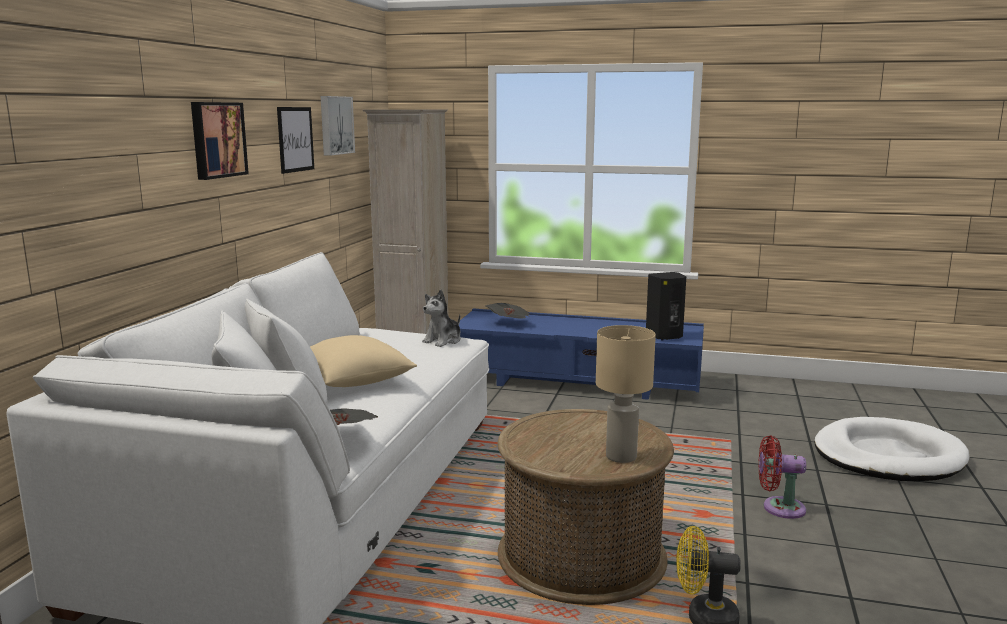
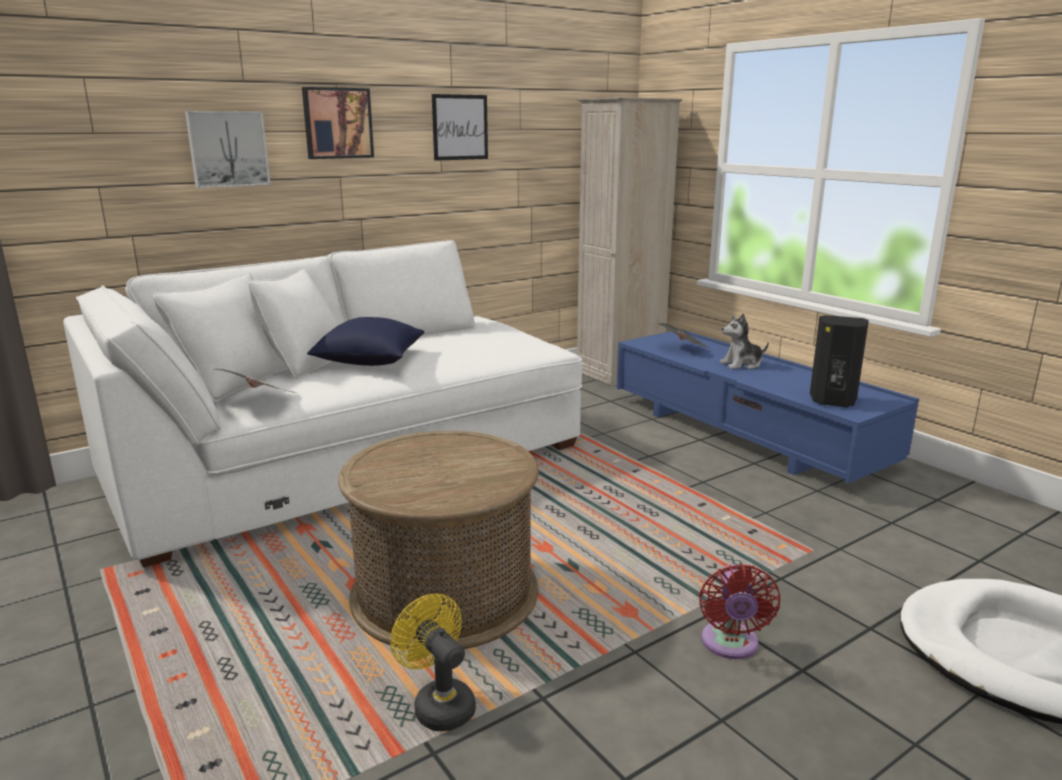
camera: 40 degrees right, 5 degrees up
beige pillow [310,335,417,387] -> blue pillow [307,317,424,366]
picture [321,96,355,156] -> picture moved to [185,111,271,188]
plush toy [422,290,461,347] -> plush toy moved to [720,313,769,369]
beige table lamp [596,325,656,463] -> none
red fan [759,435,806,519] -> red fan turned 135 degrees counterclockwise [699,564,780,659]

